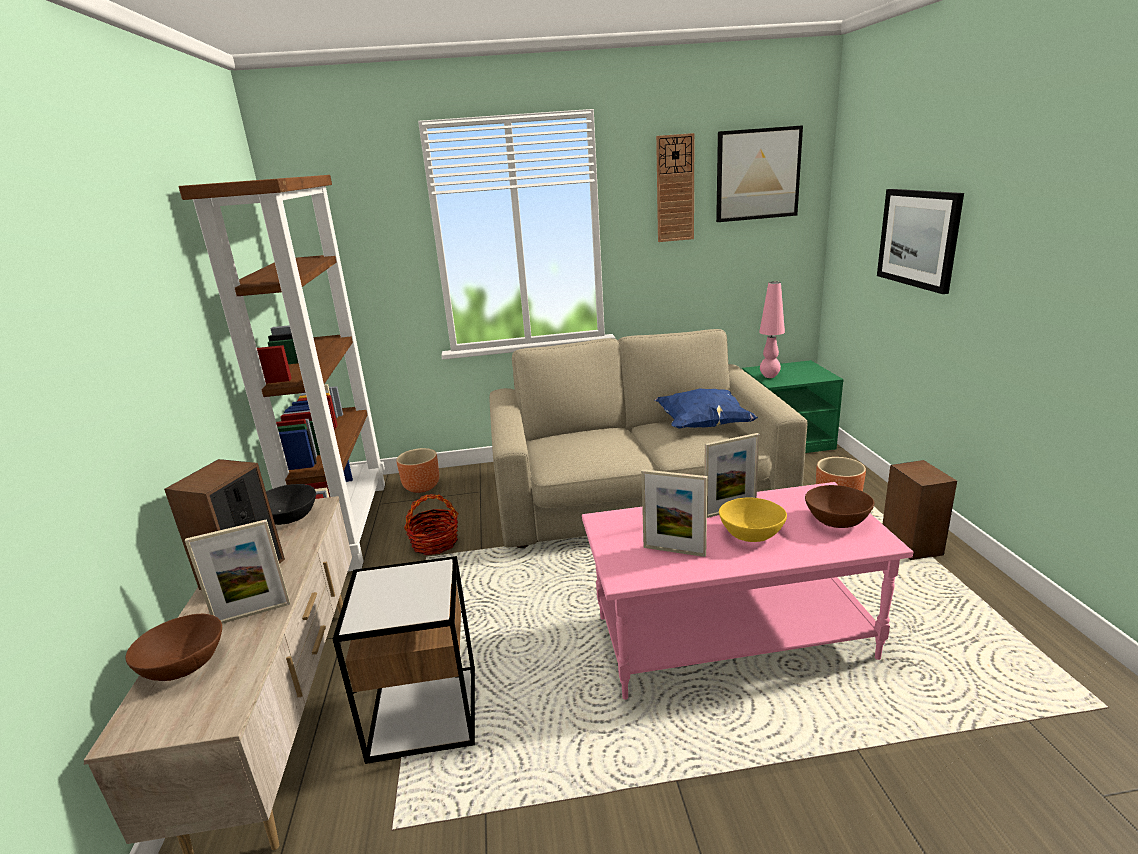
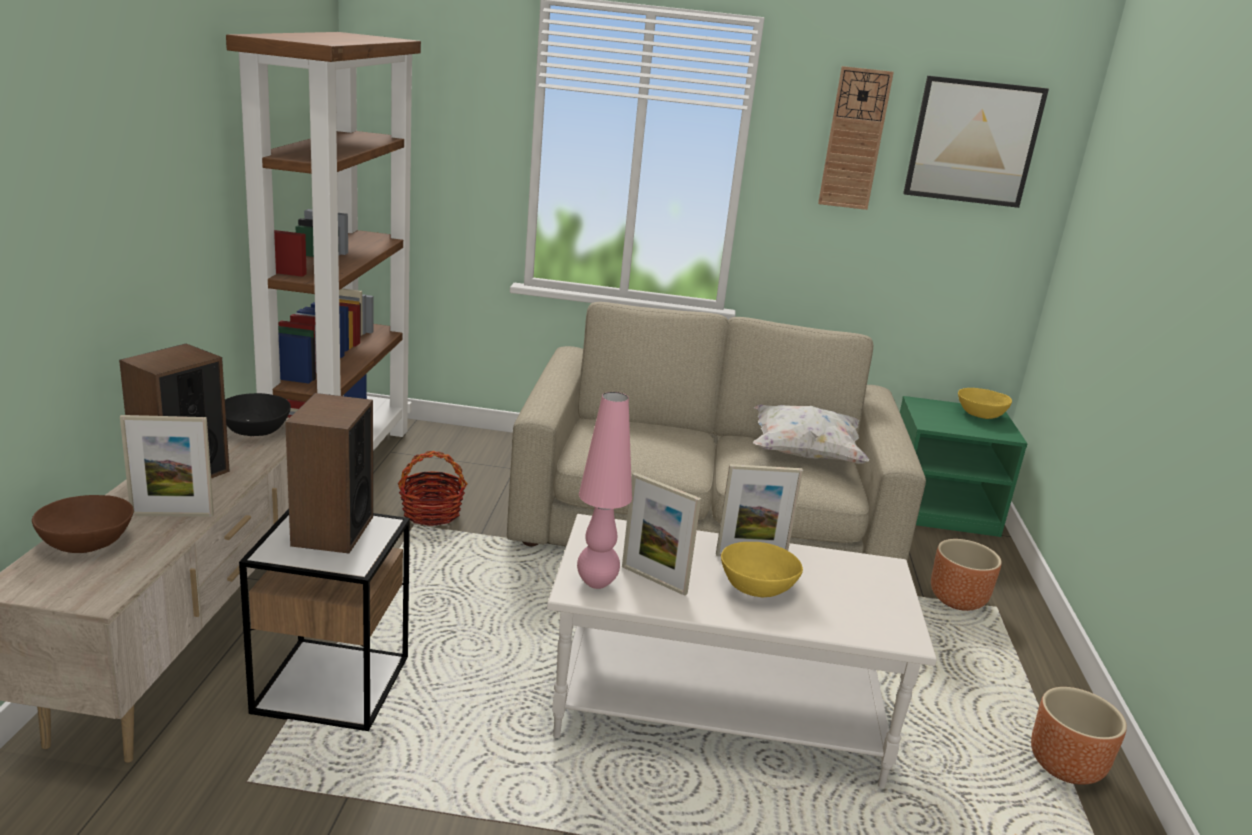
camera: 10 degrees right, 0 degrees up
brown planter [397,448,439,493] -> brown planter moved to [1031,687,1127,785]
pink coffee table [582,482,913,700] -> white coffee table [547,514,937,788]
blue pillow [654,389,758,429] -> white pillow [753,404,869,464]
pink table lamp [759,282,785,378] -> pink table lamp moved to [577,392,632,589]
brown bowl [805,485,875,528] -> none
picture [877,189,964,294] -> none
speaker [883,460,957,560] -> speaker moved to [285,393,373,553]
none -> yellow bowl [958,388,1012,419]

